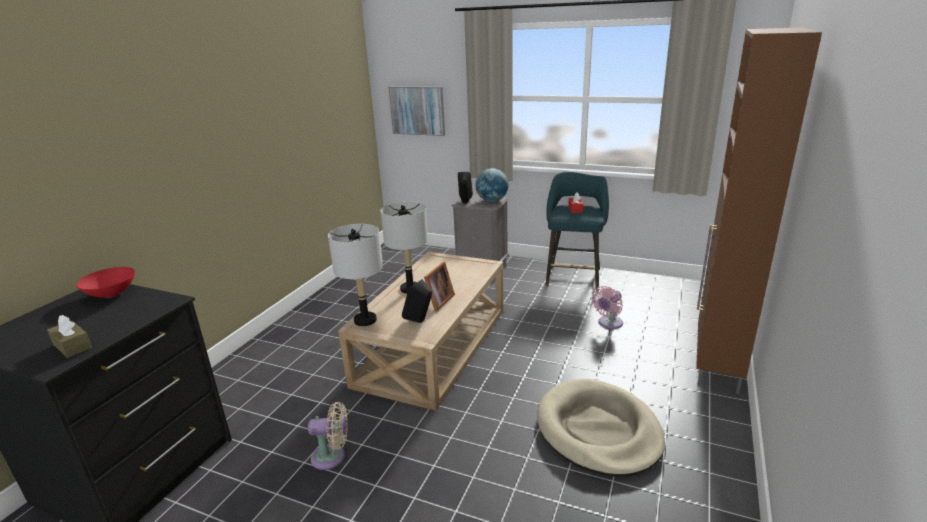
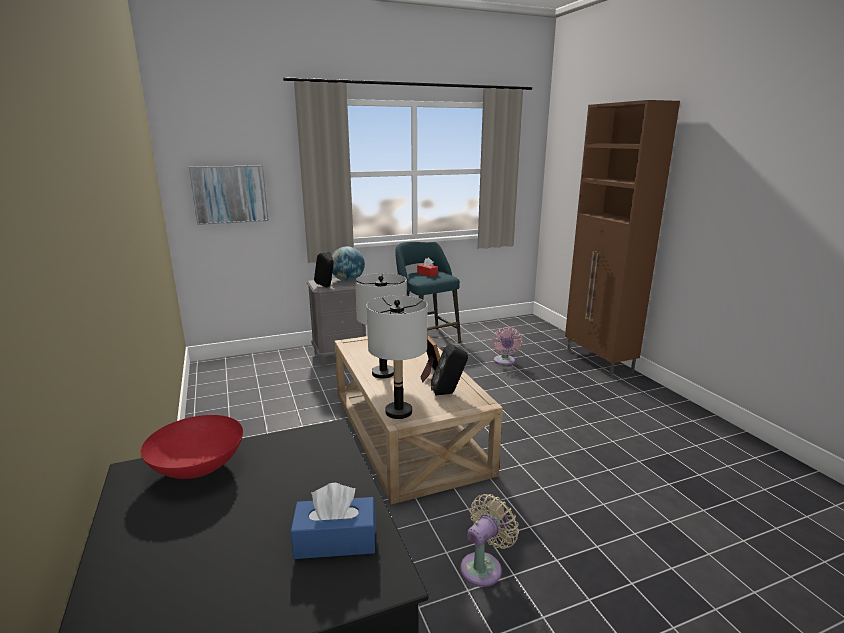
camera: 45 degrees left, 5 degrees down
brown tissue box [47,315,92,358] -> blue tissue box [291,483,376,559]
beige dog bed [537,379,665,477] -> none

